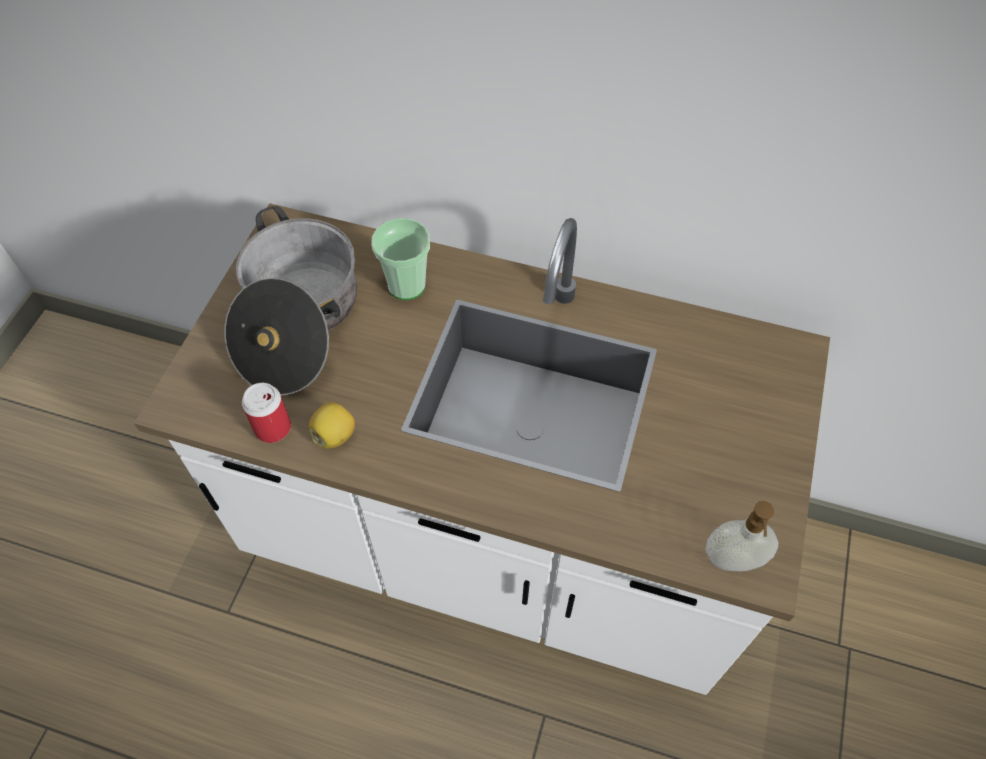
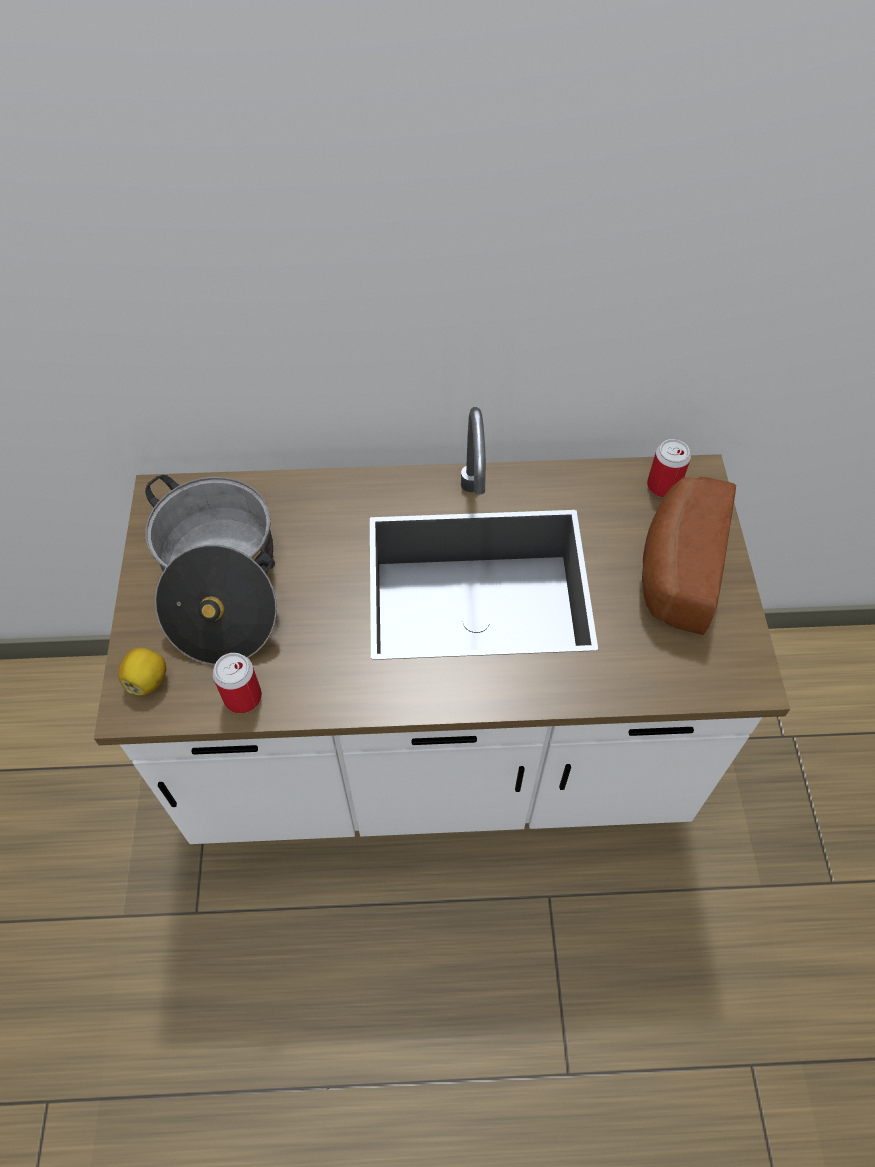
camera: 20 degrees left, 0 degrees up
lemon [309,402,355,448] -> lemon moved to [118,648,166,695]
cup [371,218,430,300] -> none
soap dispenser [706,501,778,571] -> none
none -> bread [642,477,736,635]
none -> can [647,439,691,498]

